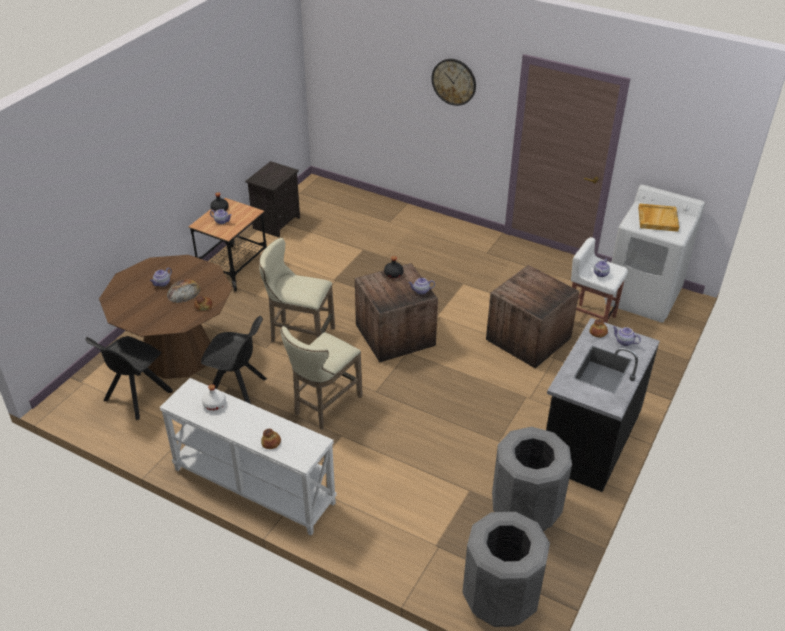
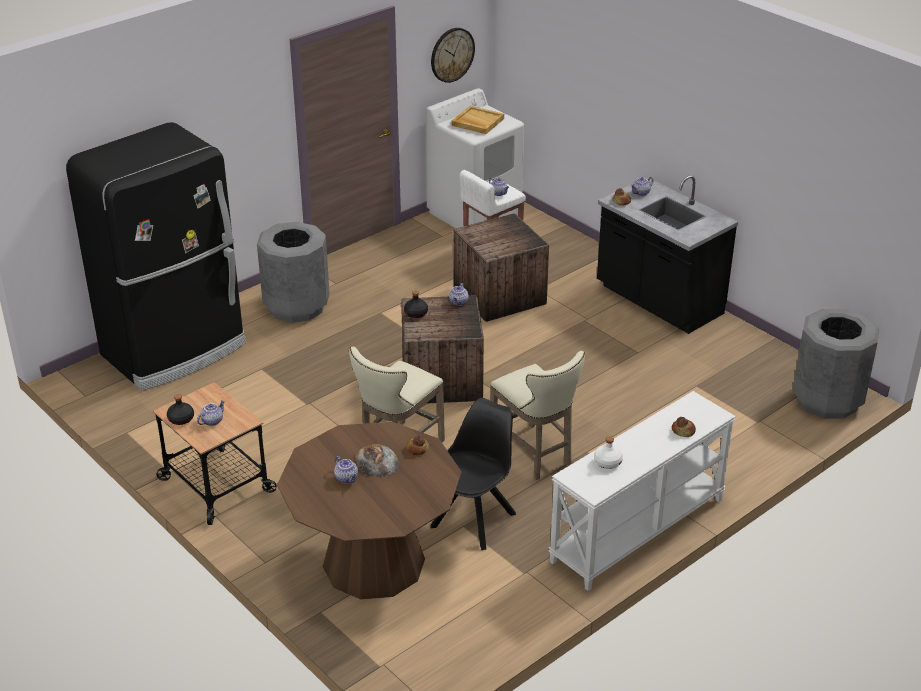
camera: 70 degrees left, 5 degrees down
black chair [85,336,173,420] -> none
black nightstand [245,161,300,237] -> none
wall clock [432,59,476,106] -> wall clock moved to [431,28,475,83]
grey trash can [492,427,572,531] -> grey trash can moved to [257,222,330,323]
none -> black fridge [66,122,246,391]

